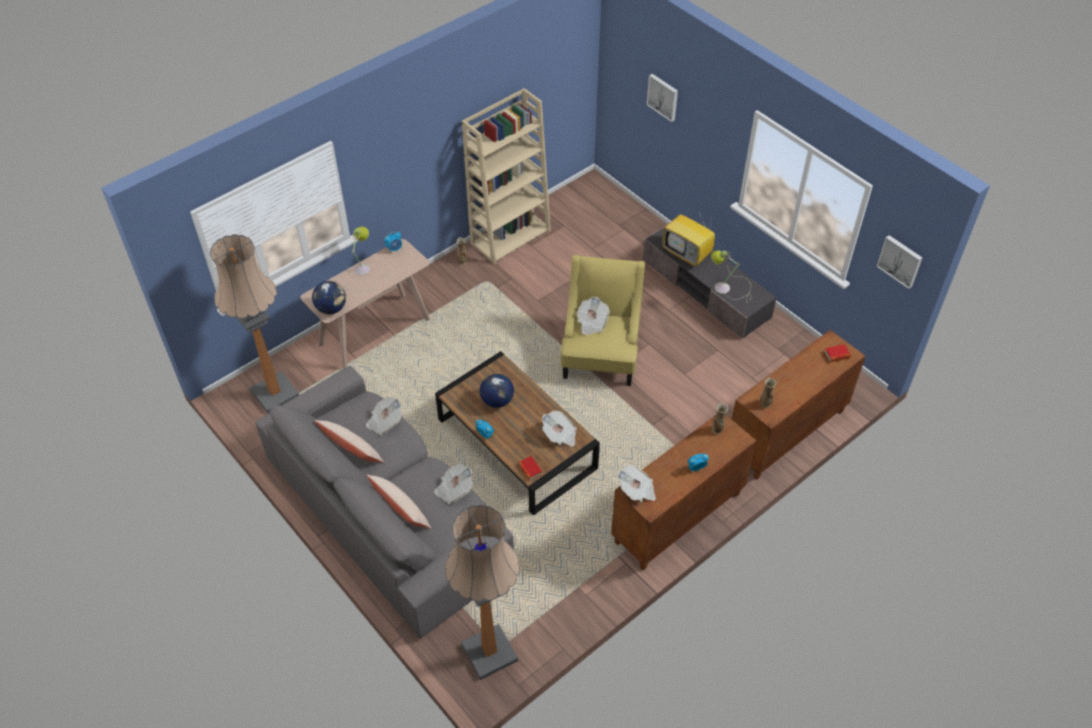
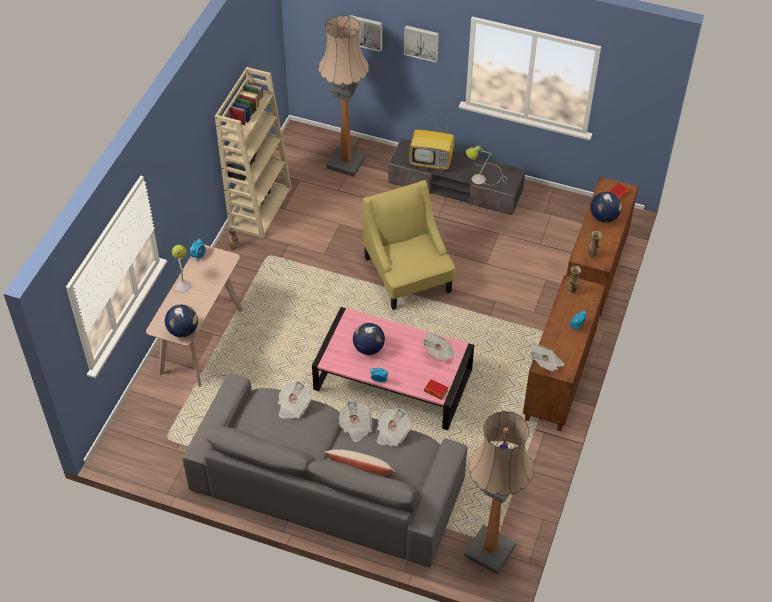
camera: 30 degrees left, 0 degrees up
floor lamp [210,234,299,414] -> floor lamp moved to [318,15,369,177]
beige pillow [315,420,384,463] -> none
brown coffee table [435,351,600,516] -> pink coffee table [312,307,474,430]
newspaper [576,297,610,335] -> newspaper moved to [339,400,372,442]
picture [876,235,922,289] -> picture moved to [404,25,439,62]
none -> globe [591,192,622,223]

